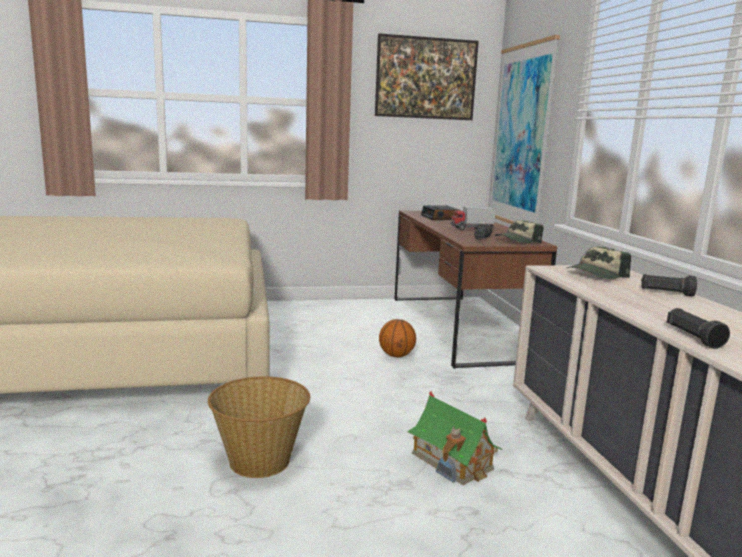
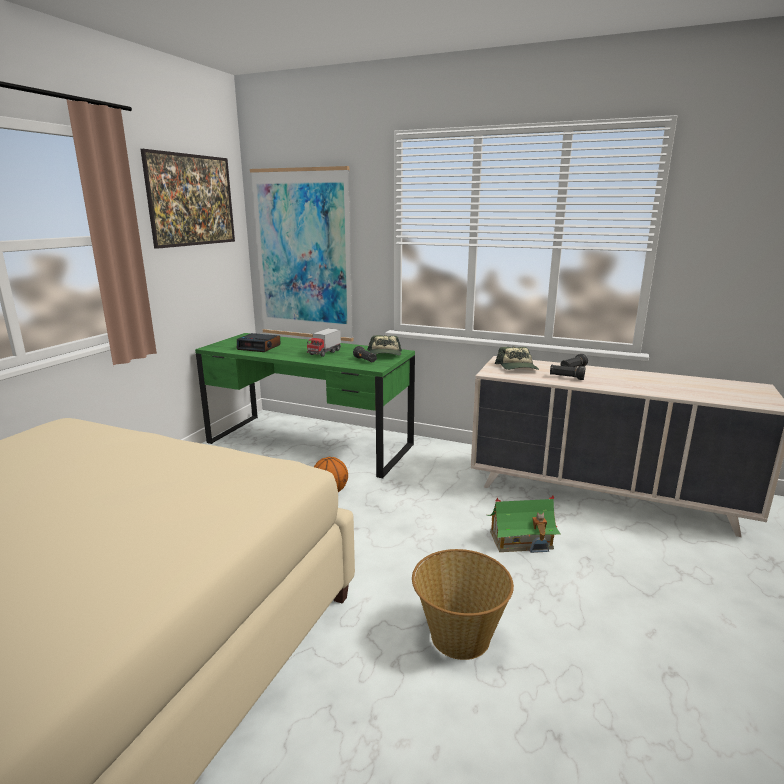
camera: 55 degrees left, 5 degrees up
brown desk [395,210,557,369] -> green desk [195,333,415,478]
black flashlight [667,308,730,349] -> black flashlight moved to [550,365,586,380]

